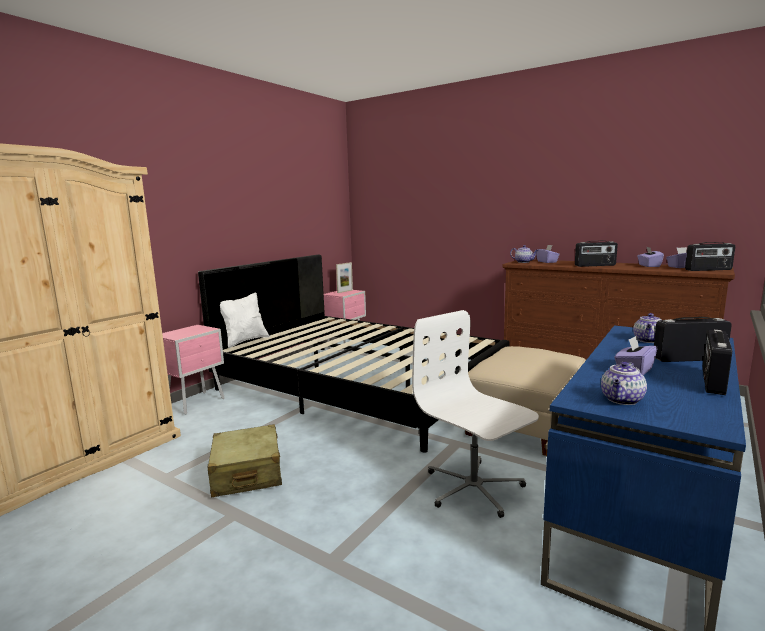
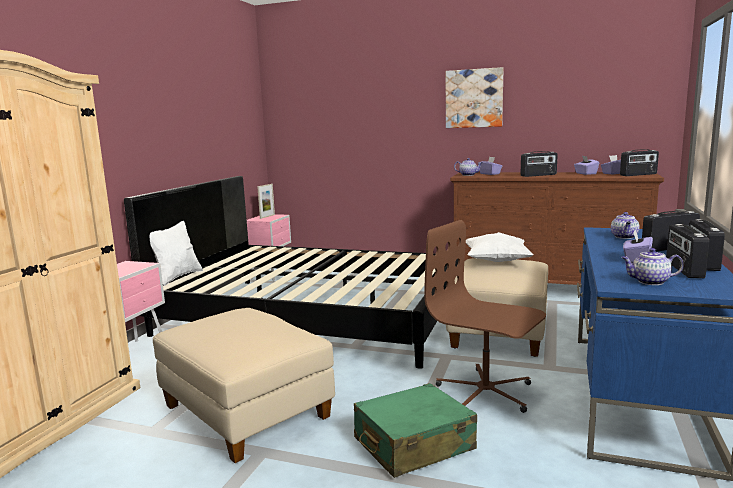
camera: 15 degrees left, 0 degrees up
beige suitcase [207,424,282,498] -> beige ottoman [153,308,335,463]
white office chair [412,310,539,518] -> brown office chair [424,220,546,413]
teapot [601,362,647,405] -> teapot turned 75 degrees clockwise [621,248,684,285]
none -> green suitcase [354,383,477,478]
none -> picture [446,67,504,128]
none -> white pillow [466,232,534,262]
none -> radio [666,224,709,278]

